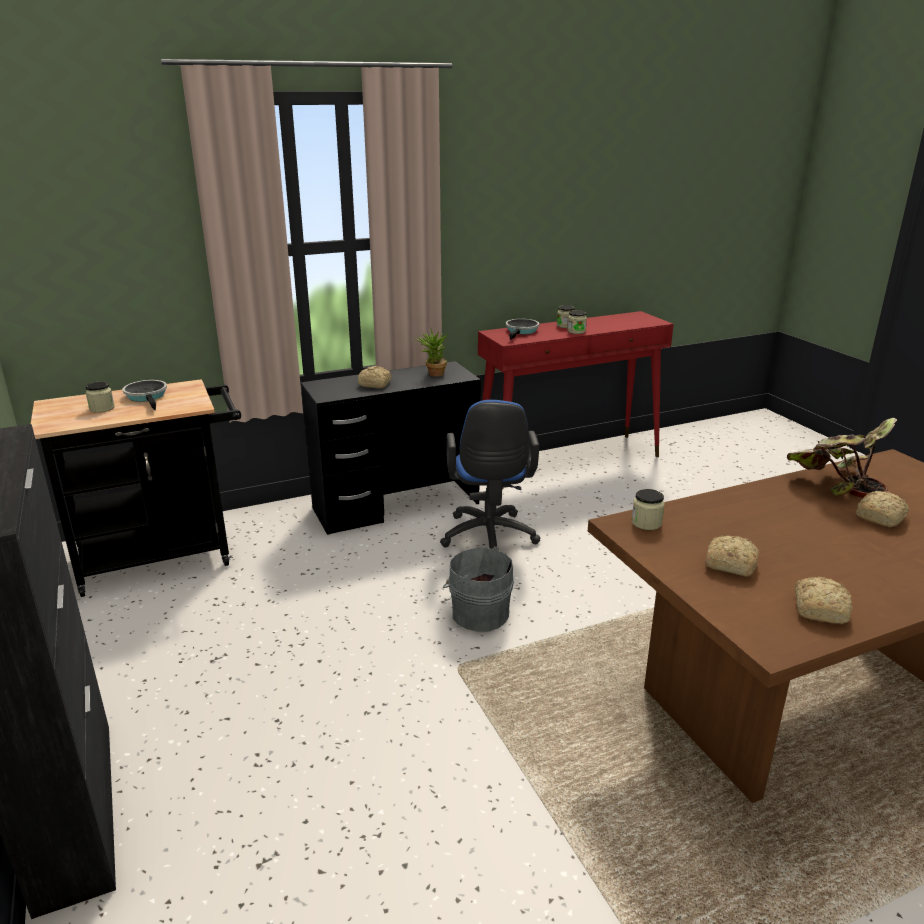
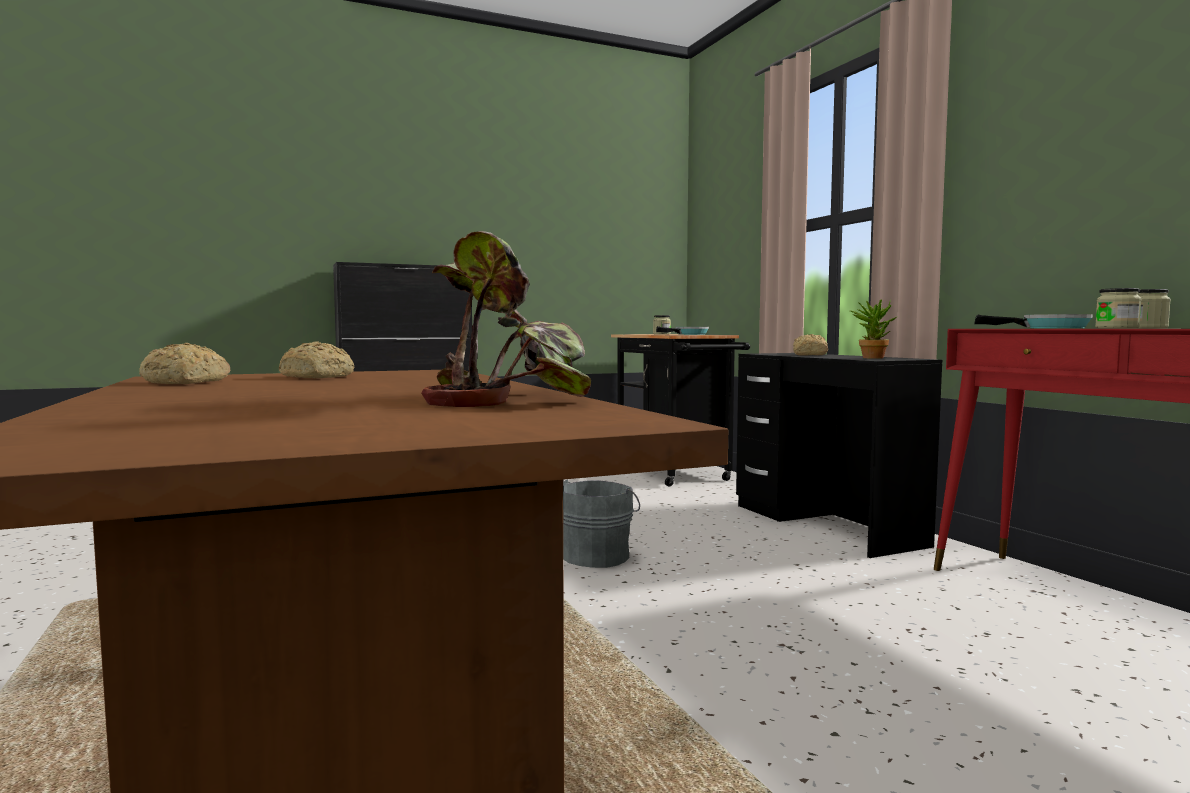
camera: 90 degrees right, 20 degrees down
blue office chair [440,400,540,549] -> none
jar [632,489,664,530] -> none
bread [856,491,909,527] -> none

